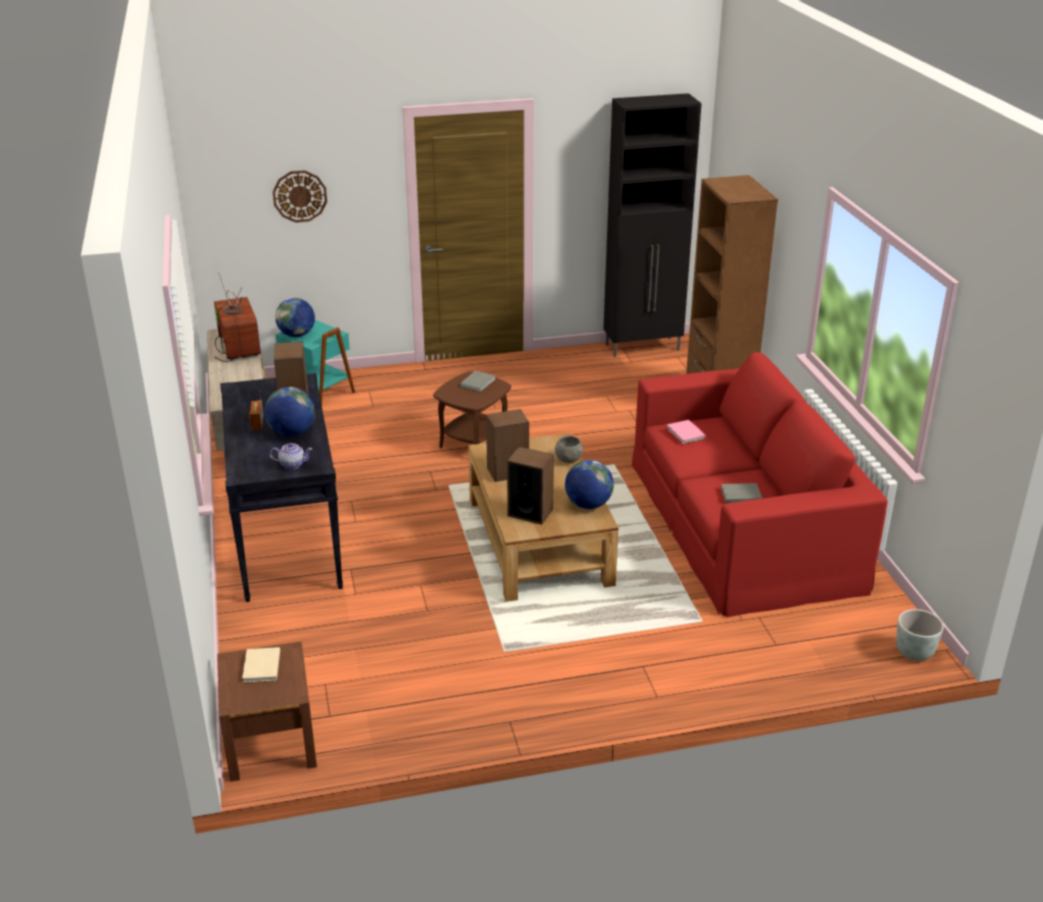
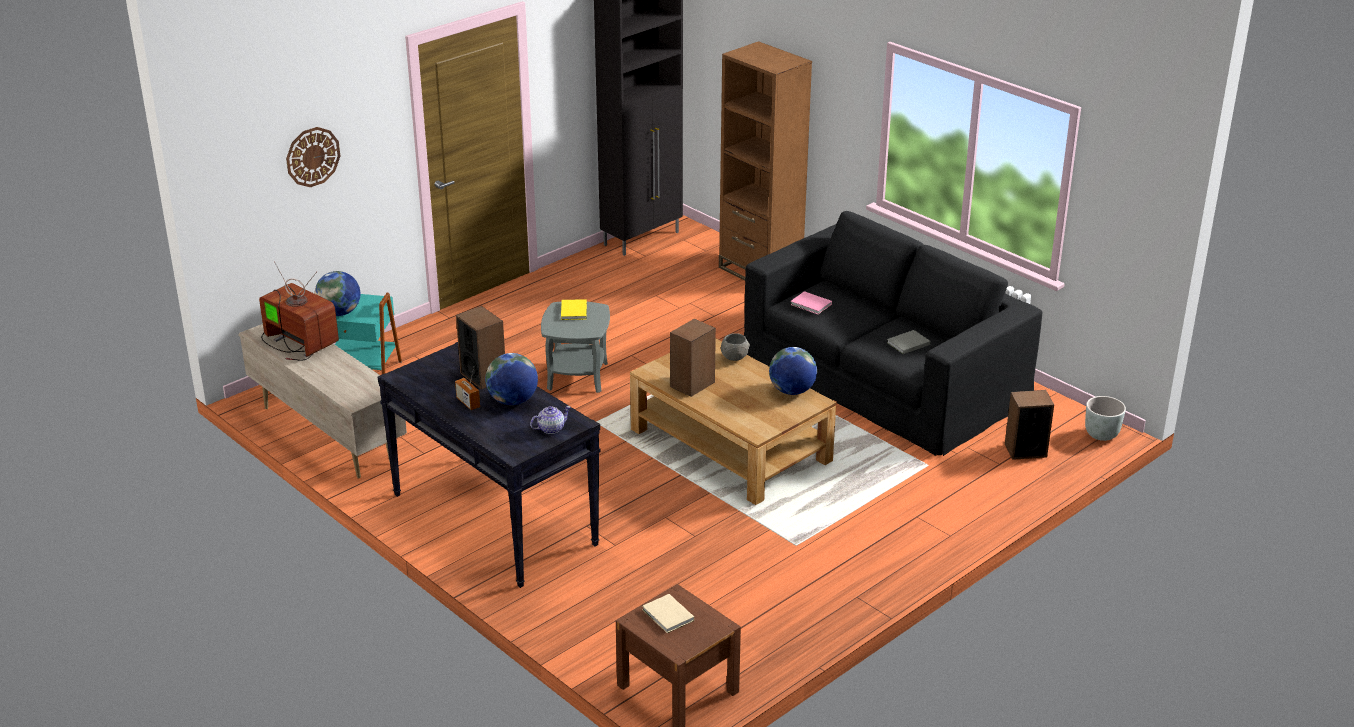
camera: 30 degrees left, 0 degrees up
brown side table [433,371,511,448] -> grey side table [541,302,610,393]
grey book [460,371,495,392] -> yellow book [561,299,587,320]
speaker [507,447,554,525] -> speaker moved to [1005,390,1054,460]
red sofa [632,352,888,617] -> black sofa [744,211,1042,456]

